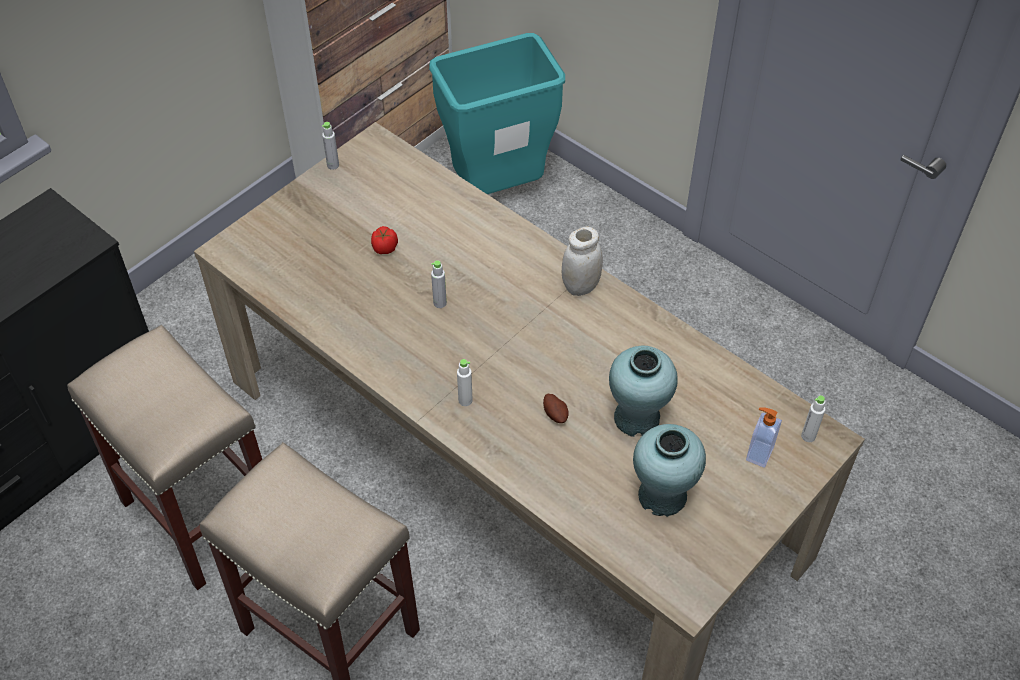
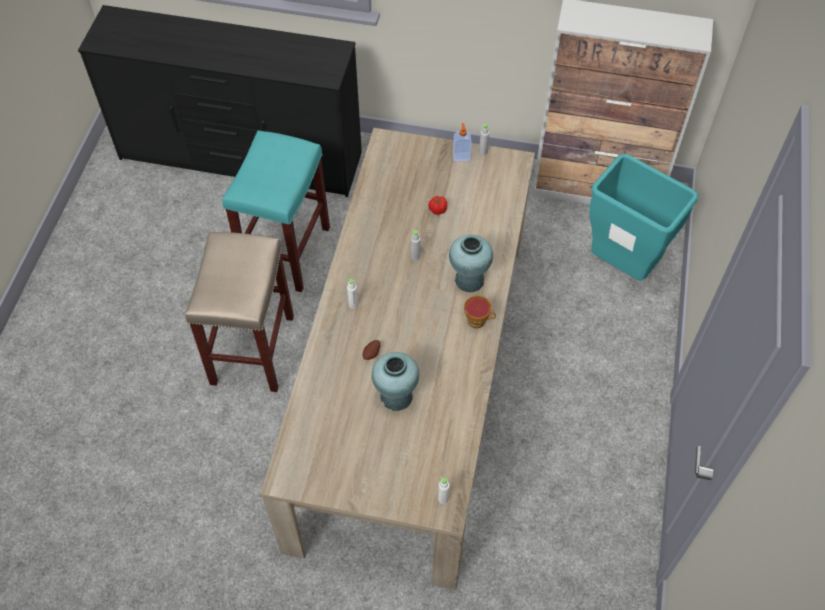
camera: 60 degrees right, 5 degrees up
beige stool [67,325,262,590] -> turquoise stool [222,130,330,292]
white jar [562,227,603,296] -> cup [464,295,496,328]
turquoise vase [633,424,706,517] -> turquoise vase moved to [449,234,493,292]
soap dispenser [746,407,782,468] -> soap dispenser moved to [453,123,472,161]

